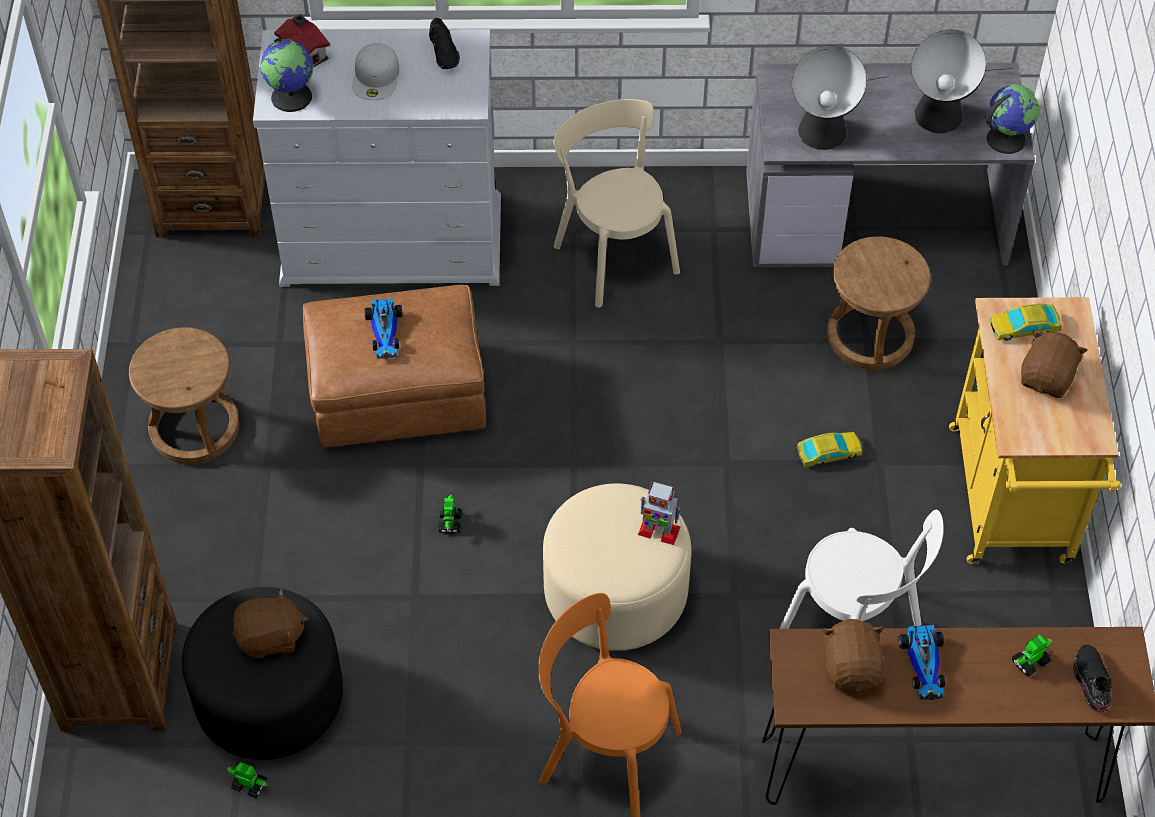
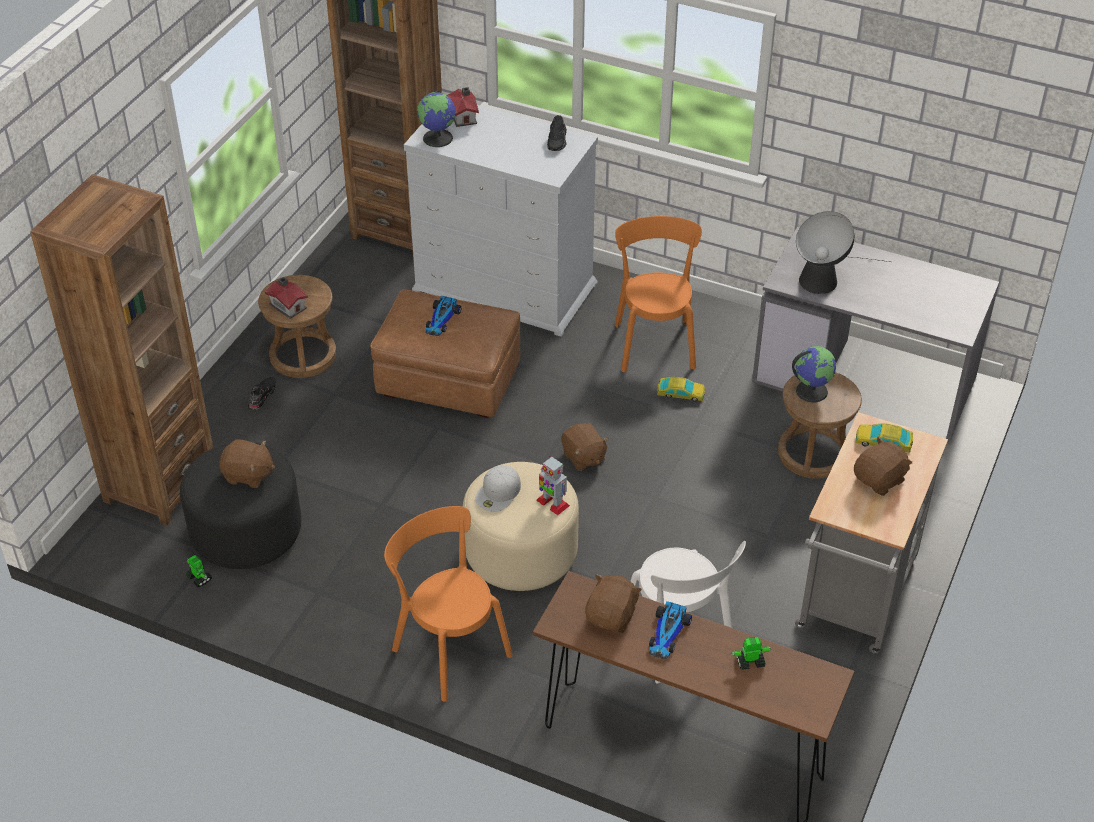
camera: 25 degrees right, 10 degrees down
white cap [352,43,399,100] -> white cap moved to [475,465,521,511]
toy robot [438,494,462,534] -> none
beige chair [554,99,680,308] -> orange chair [615,216,702,372]
toy car [797,432,863,467] -> toy car moved to [657,377,705,402]
table lamp [911,30,1014,133] -> none
yellow cart [949,297,1121,565] -> grey cart [795,412,948,654]
globe [986,84,1039,154] -> globe moved to [792,346,836,402]
black shoe [1073,645,1112,713] -> black shoe moved to [248,377,276,410]
none -> toy house [265,277,308,319]
none -> brown plush toy [561,423,609,471]

